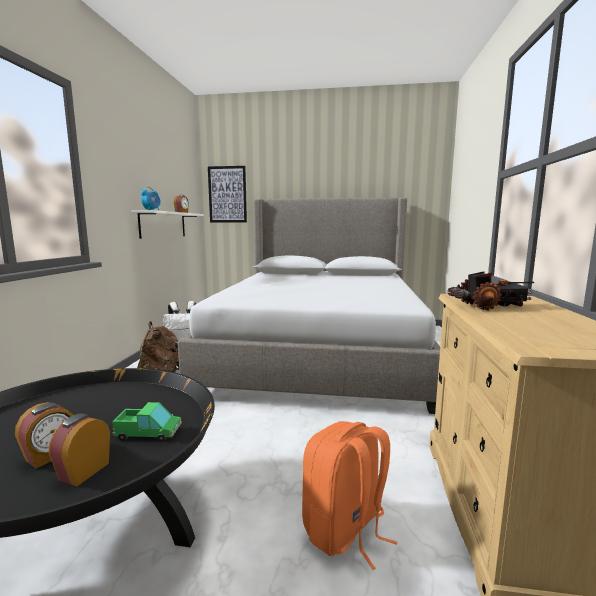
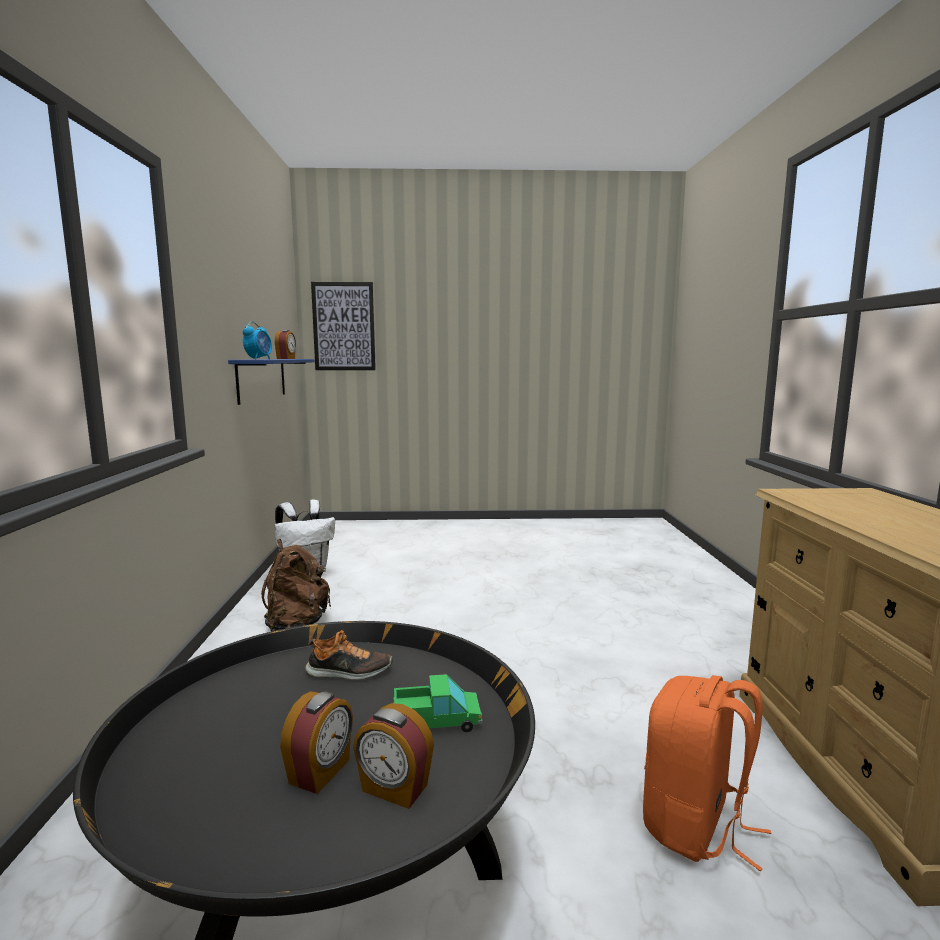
camera: 10 degrees left, 0 degrees up
alarm clock [48,413,110,486] -> alarm clock turned 75 degrees counterclockwise [353,703,434,809]
white shelf [131,210,204,239] -> blue shelf [228,359,315,405]
bed [178,197,440,414] -> none
toy truck [448,271,534,310] -> none
none -> shoe [305,630,393,680]

